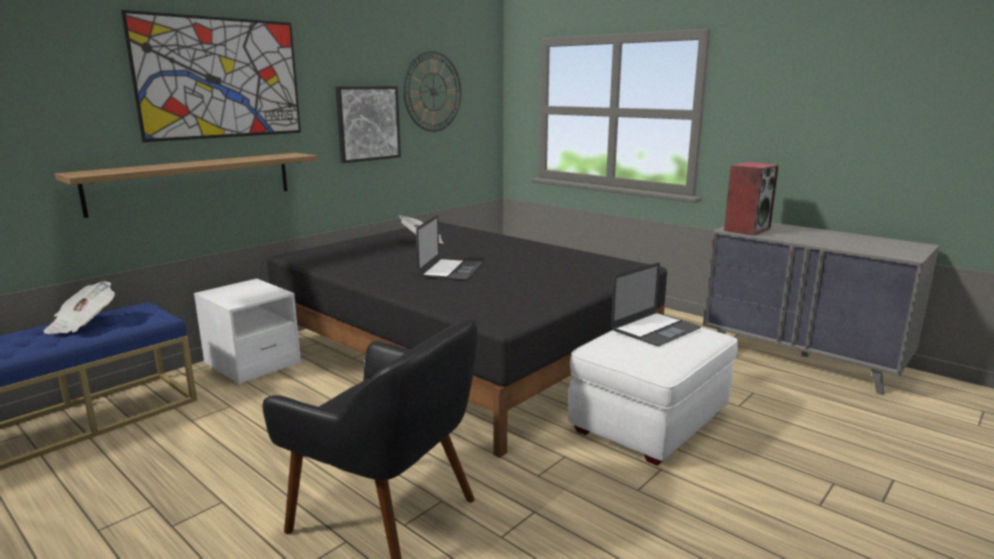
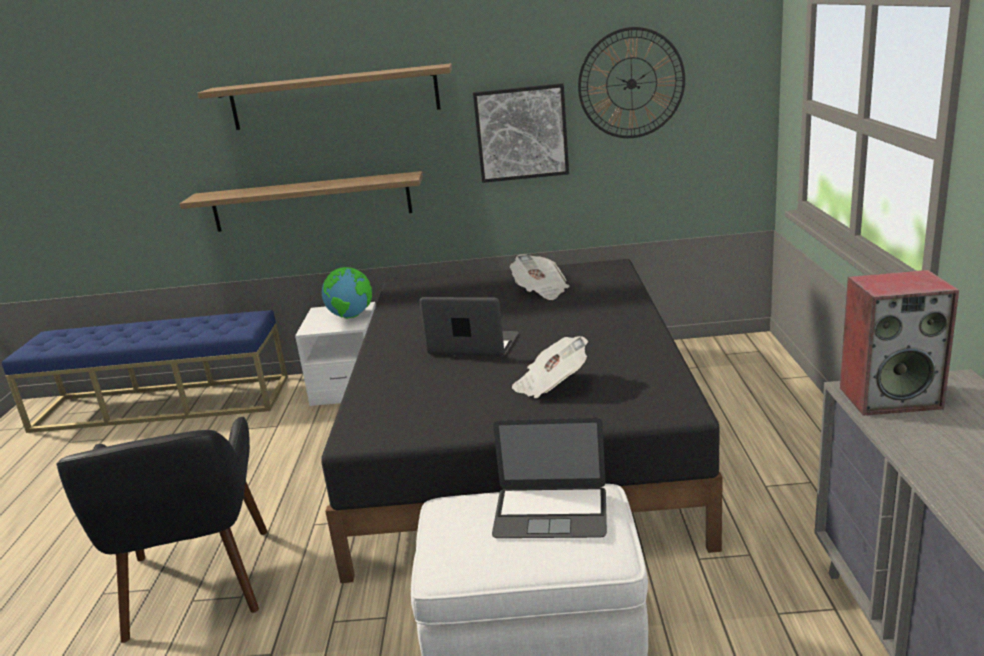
camera: 50 degrees right, 5 degrees up
newspaper [44,281,115,334] -> newspaper moved to [512,336,588,398]
picture [121,10,301,142] -> shelf [198,63,452,130]
laptop [416,215,483,280] -> laptop turned 135 degrees counterclockwise [420,297,519,356]
none -> globe [322,267,372,319]

